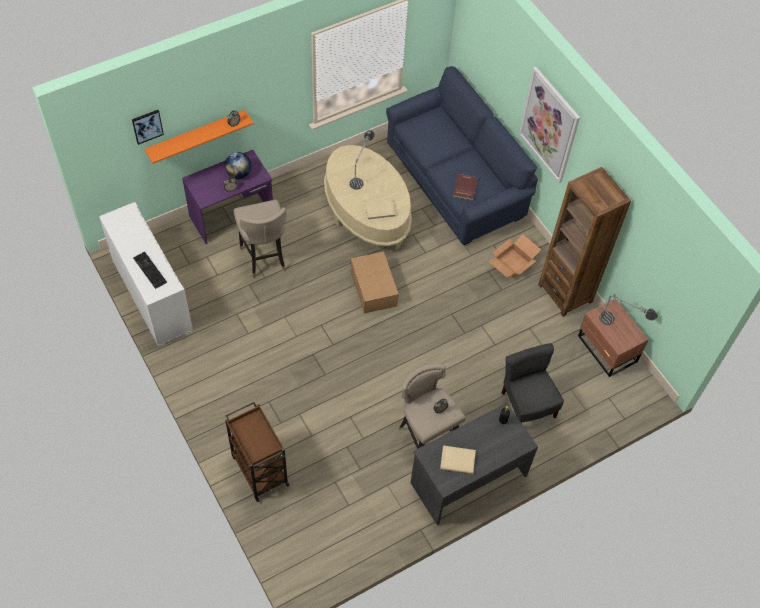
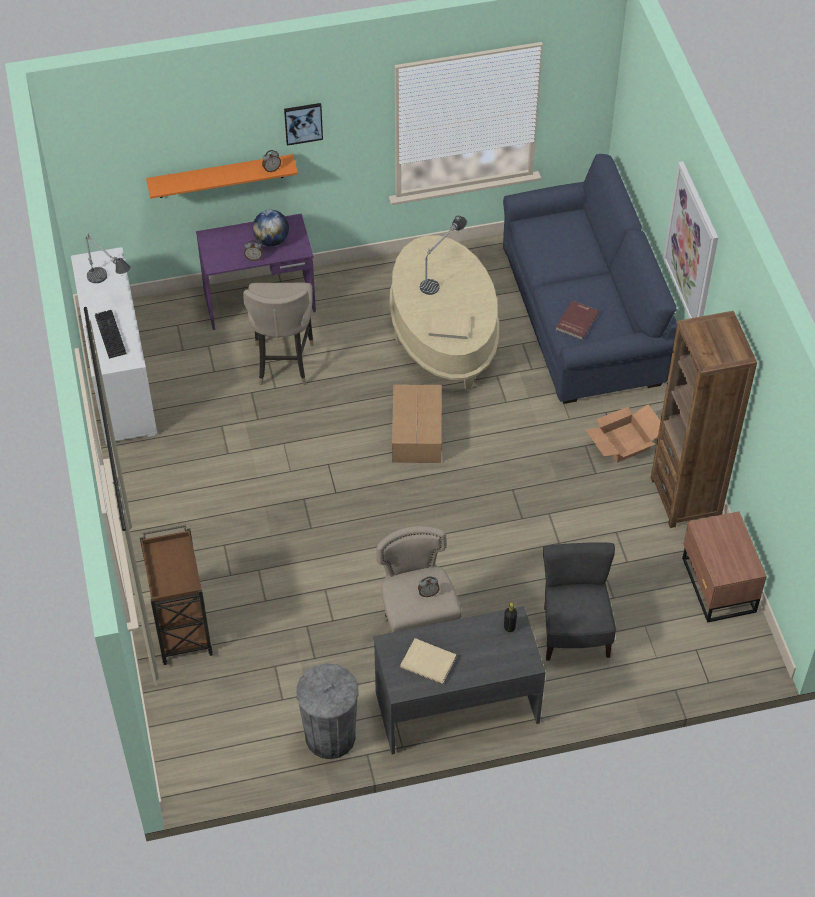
camera: 20 degrees right, 5 degrees down
picture [132,110,164,145] -> picture moved to [284,103,323,146]
table lamp [599,294,658,325] -> table lamp moved to [85,234,131,283]
none -> grey trash can [296,664,359,759]

